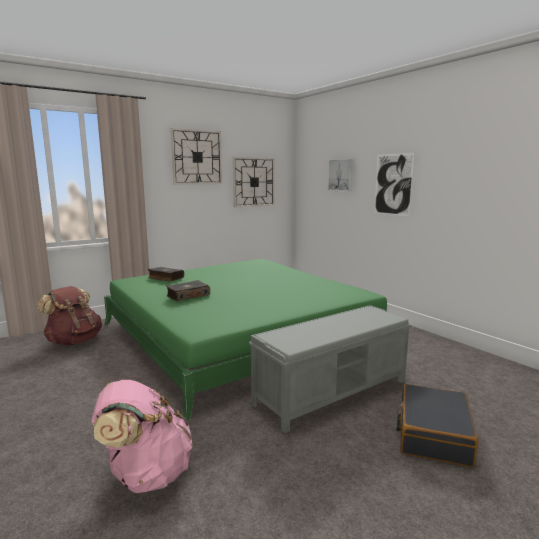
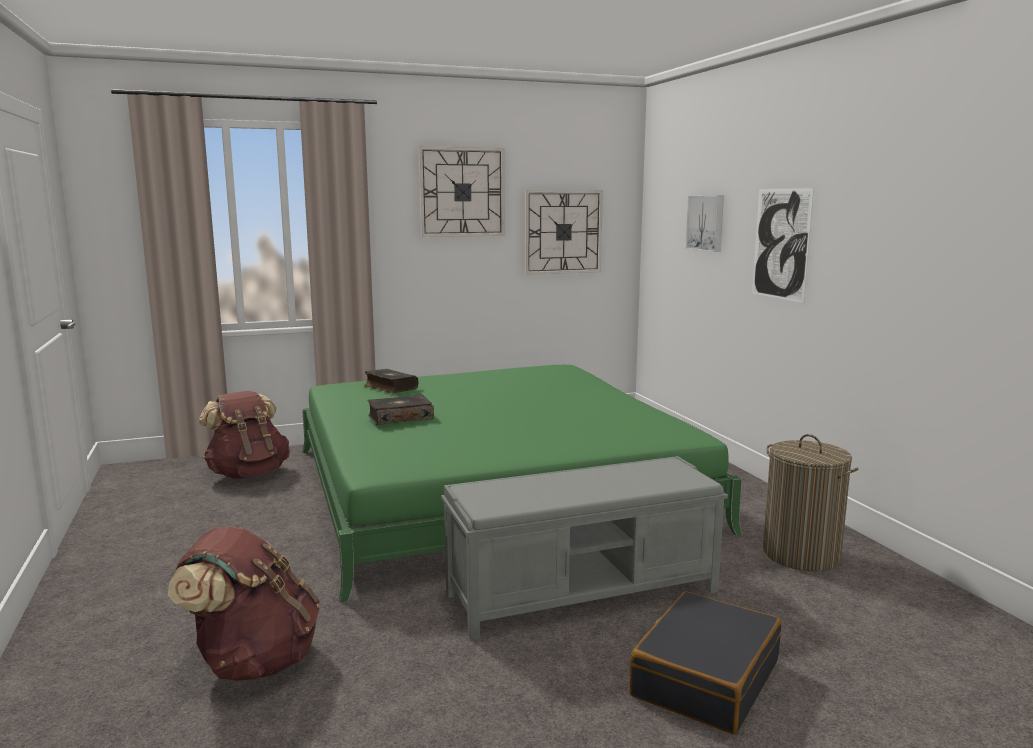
camera: 15 degrees right, 0 degrees up
pink backpack [92,380,193,493] -> brown backpack [168,526,320,681]
none -> laundry basket [763,434,858,571]

